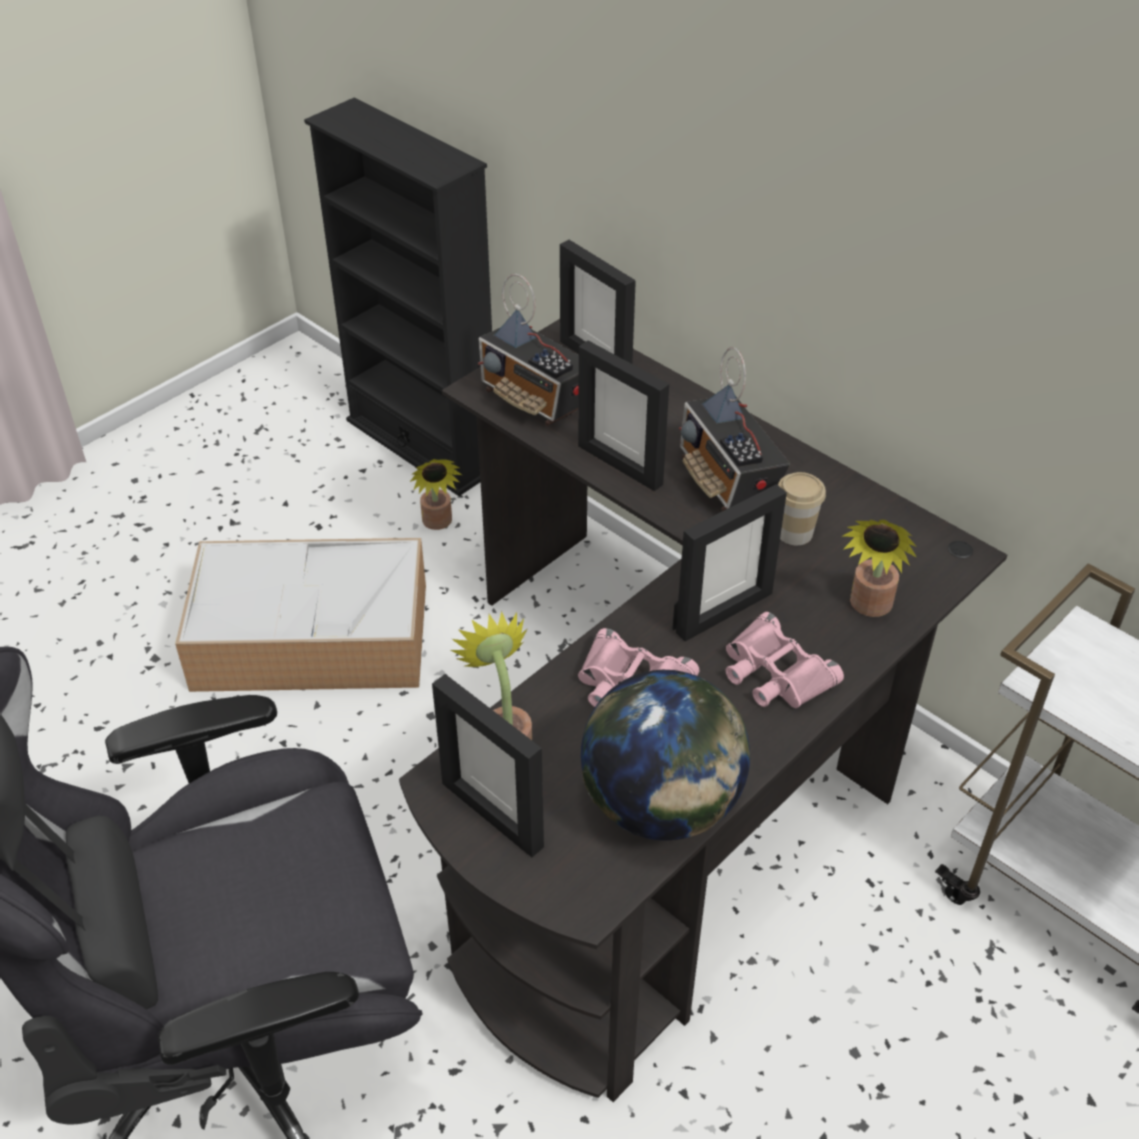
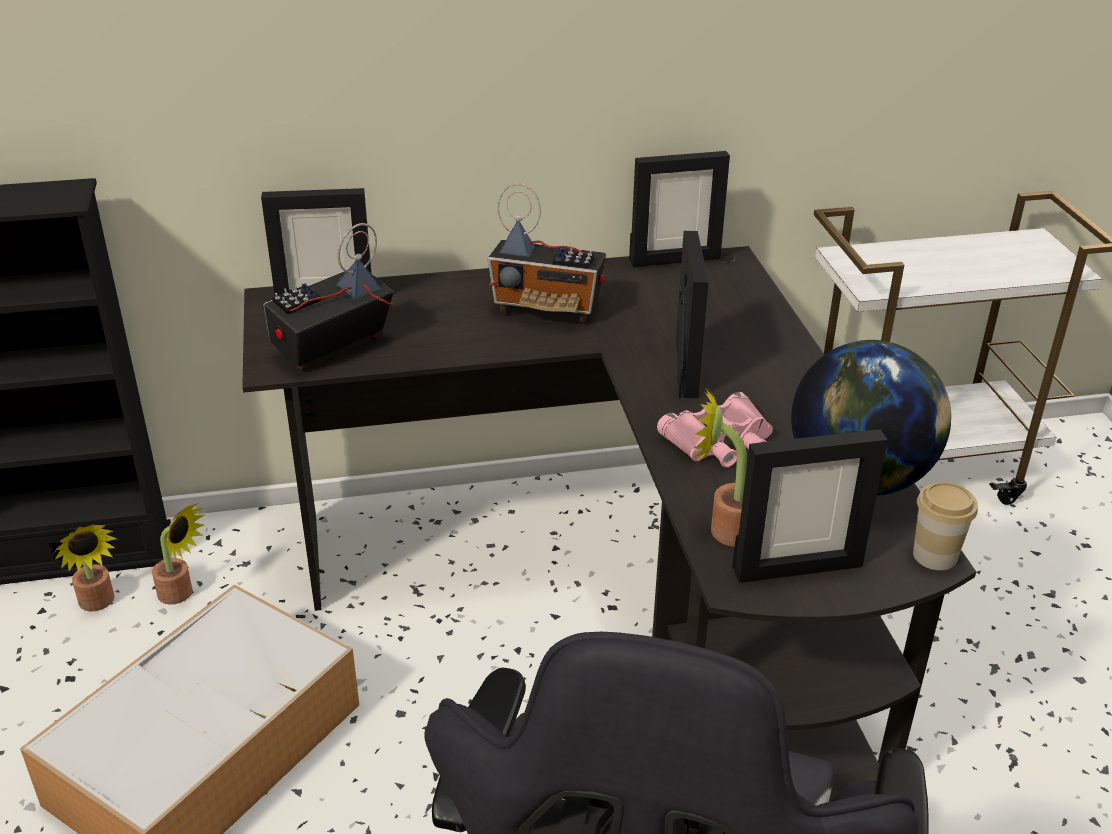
camera: 55 degrees left, 10 degrees down
radio [478,274,579,426] -> radio turned 150 degrees clockwise [264,223,394,371]
picture frame [578,341,669,491] -> picture frame moved to [629,151,730,267]
pink binoculars [726,612,844,708] -> none
cup [778,472,826,545] -> cup moved to [913,482,978,570]
potted plant [843,519,917,617] -> potted plant moved to [55,525,117,611]

